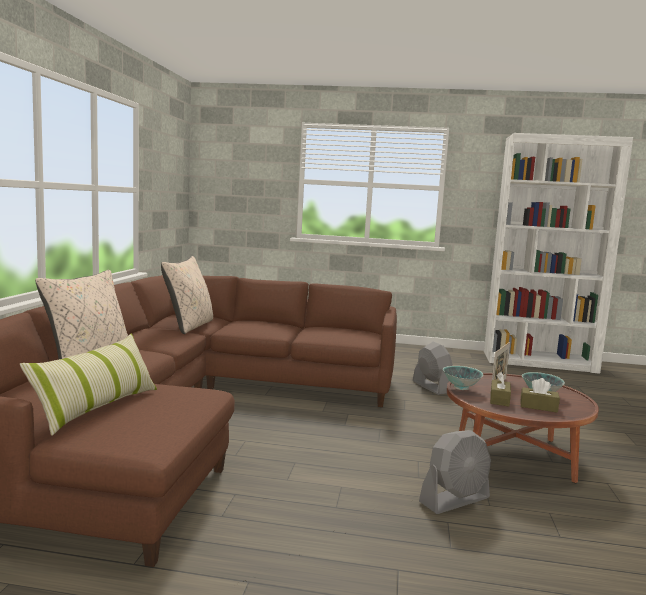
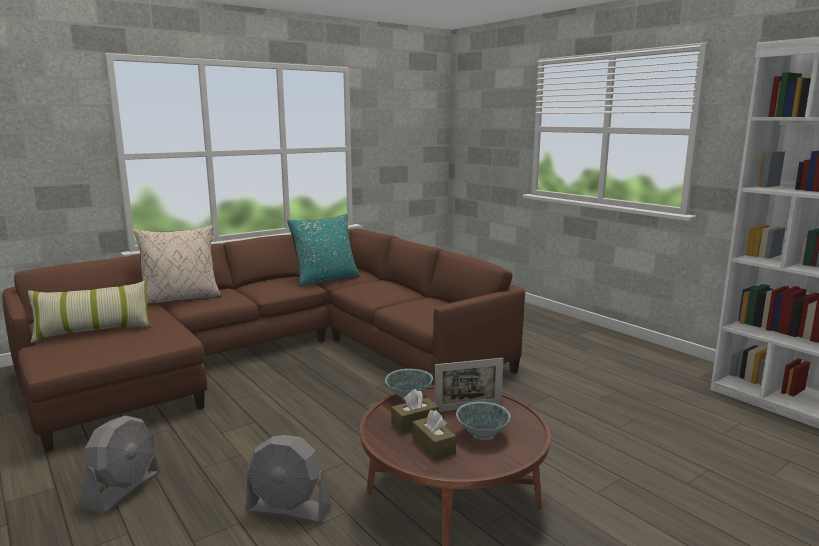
camera: 45 degrees right, 5 degrees up
beige pillow [161,256,213,334] -> turquoise pillow [287,214,359,286]
grey fan [413,342,453,395] -> grey fan moved to [82,415,161,514]

